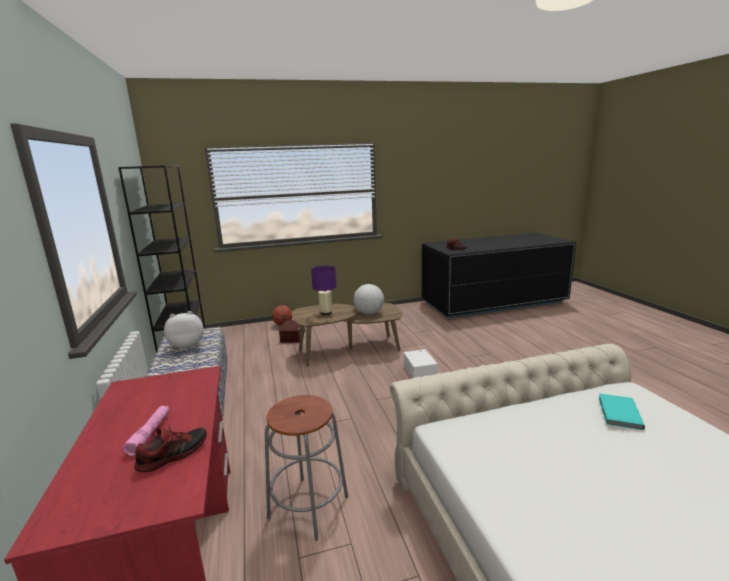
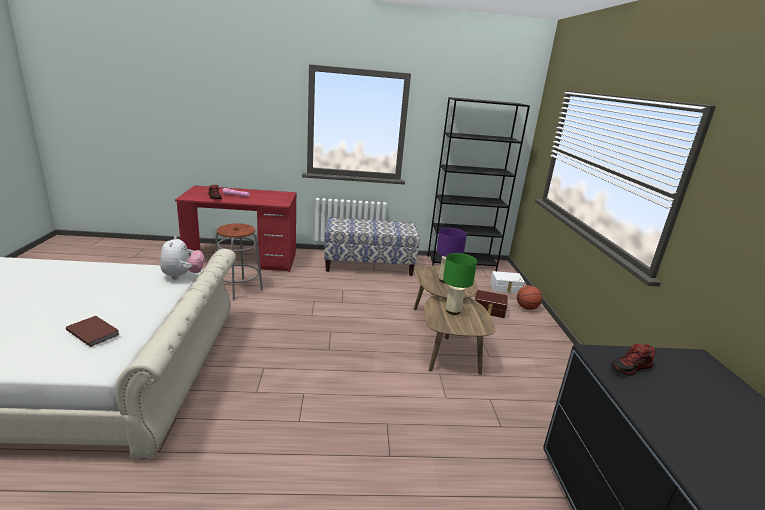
camera: 100 degrees right, 5 degrees up
plush toy [164,311,204,350] -> plush toy moved to [160,236,204,280]
globe [354,284,384,315] -> green table lamp [443,253,477,315]
white storage box [404,349,437,378] -> white storage box moved to [490,271,525,293]
turquoise book [599,393,645,430] -> brown book [66,316,120,347]

